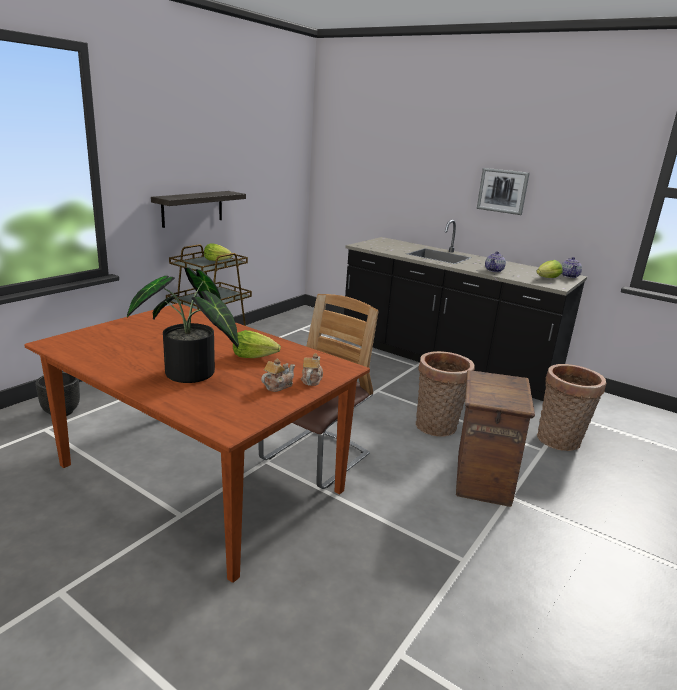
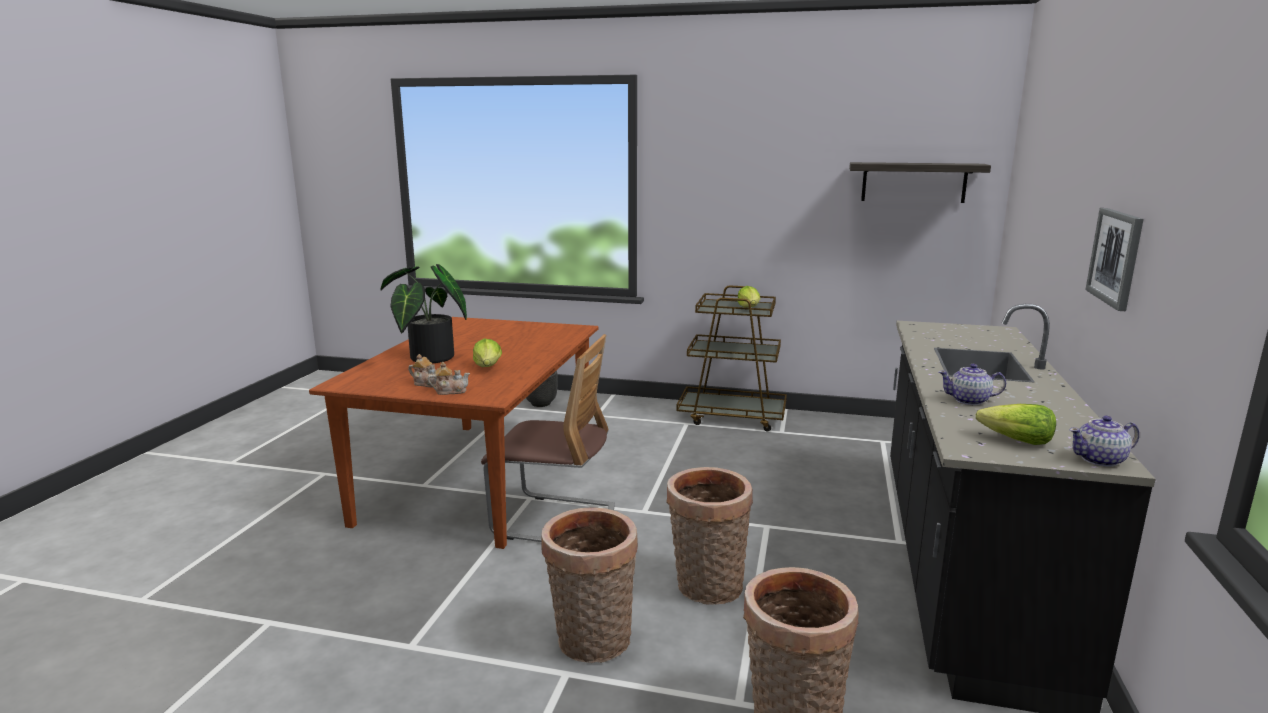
camera: 70 degrees right, 5 degrees down
shelf [151,191,246,228] -> shelf moved to [849,162,991,203]
crate [456,370,535,507] -> basket [541,507,638,663]

